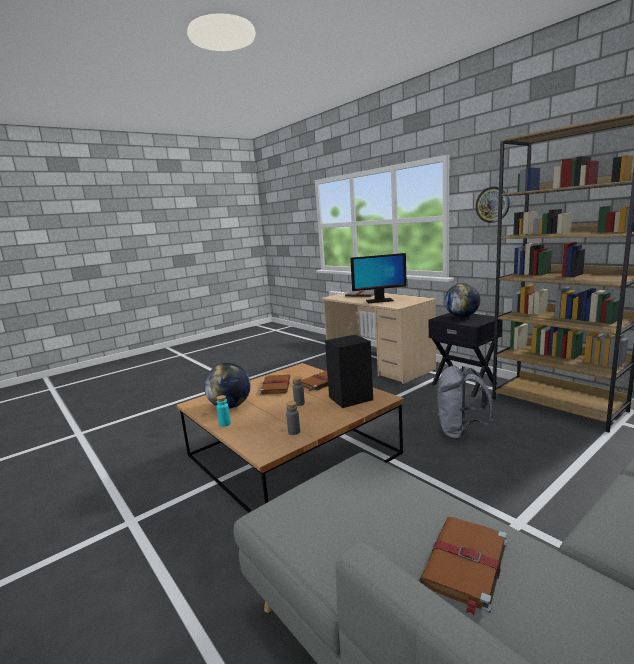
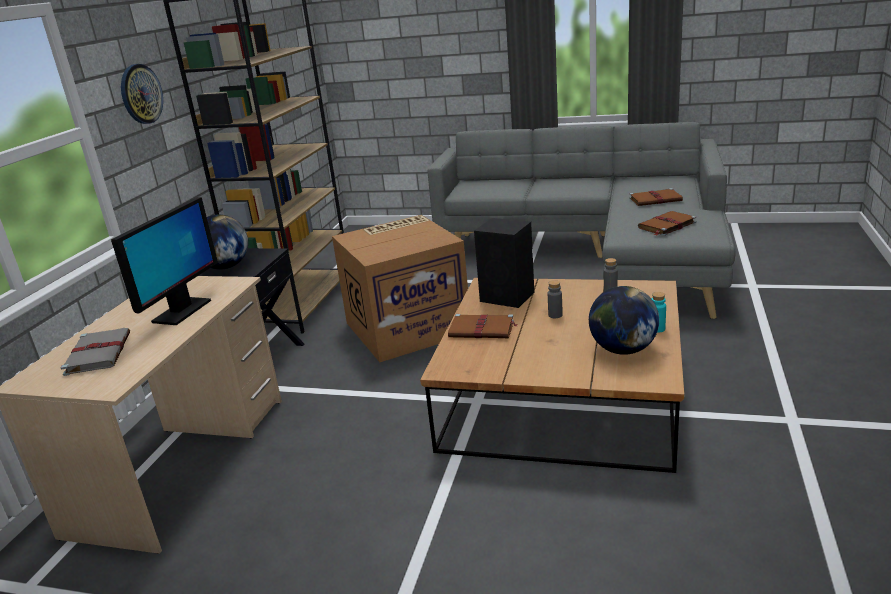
camera: 125 degrees left, 10 degrees up
brown book [260,374,291,395] -> brown book moved to [638,211,696,236]
monitor [350,253,407,303] -> monitor turned 60 degrees clockwise [111,197,218,325]
grey backpack [437,366,494,440] -> cardboard box [332,215,468,362]

